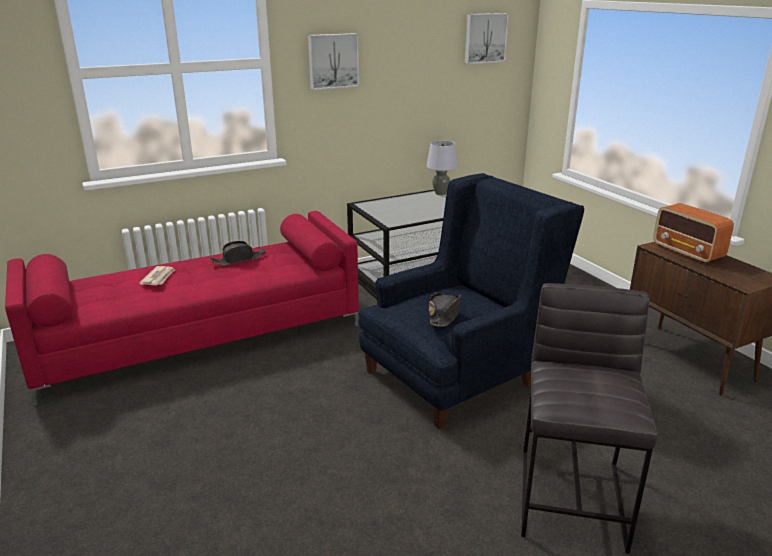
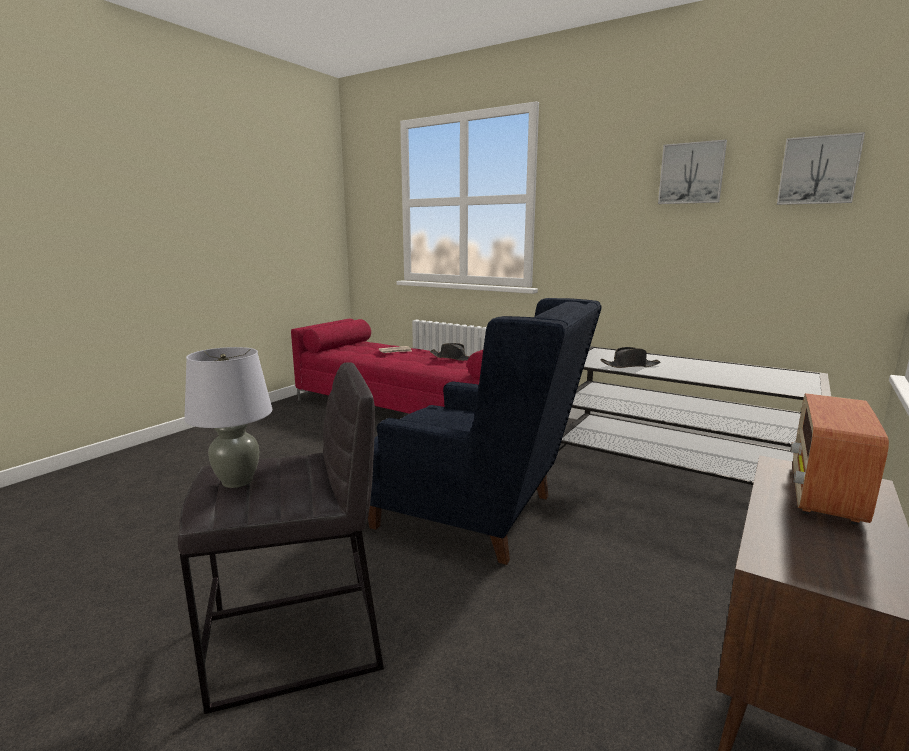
camera: 60 degrees right, 10 degrees down
picture [308,33,359,90] -> picture moved to [658,139,727,204]
grey table lamp [427,141,457,195] -> grey table lamp moved to [184,347,273,488]
black hat [429,292,460,327] -> black hat moved to [601,347,661,368]

